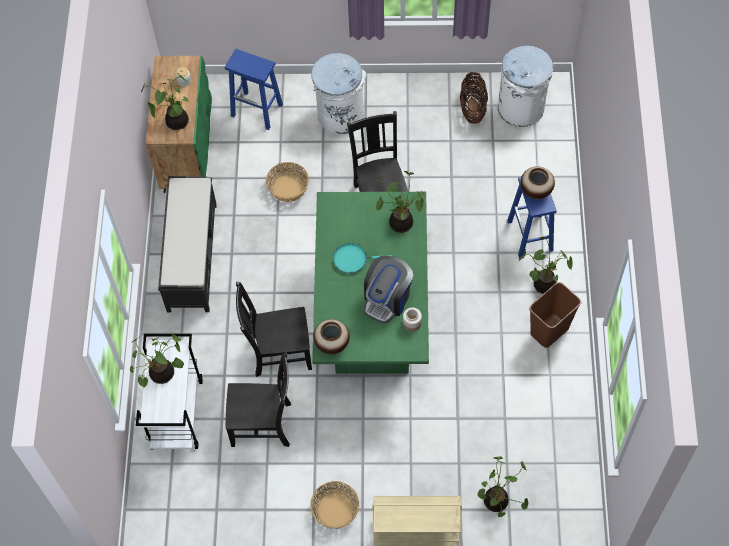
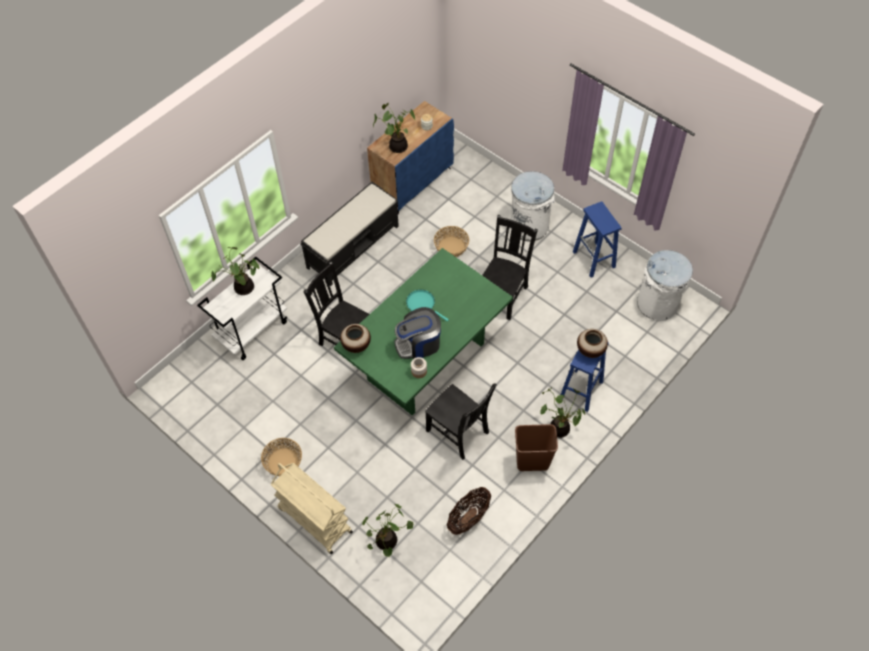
camera: 40 degrees right, 5 degrees down
green cabinet [146,56,212,193] -> blue cabinet [367,101,454,214]
blue stool [225,49,283,130] -> blue stool moved to [573,201,622,277]
black chair [226,352,291,447] -> black chair moved to [425,383,497,460]
potted plant [372,171,426,233] -> none
basket [460,72,488,124] -> basket moved to [447,487,491,535]

